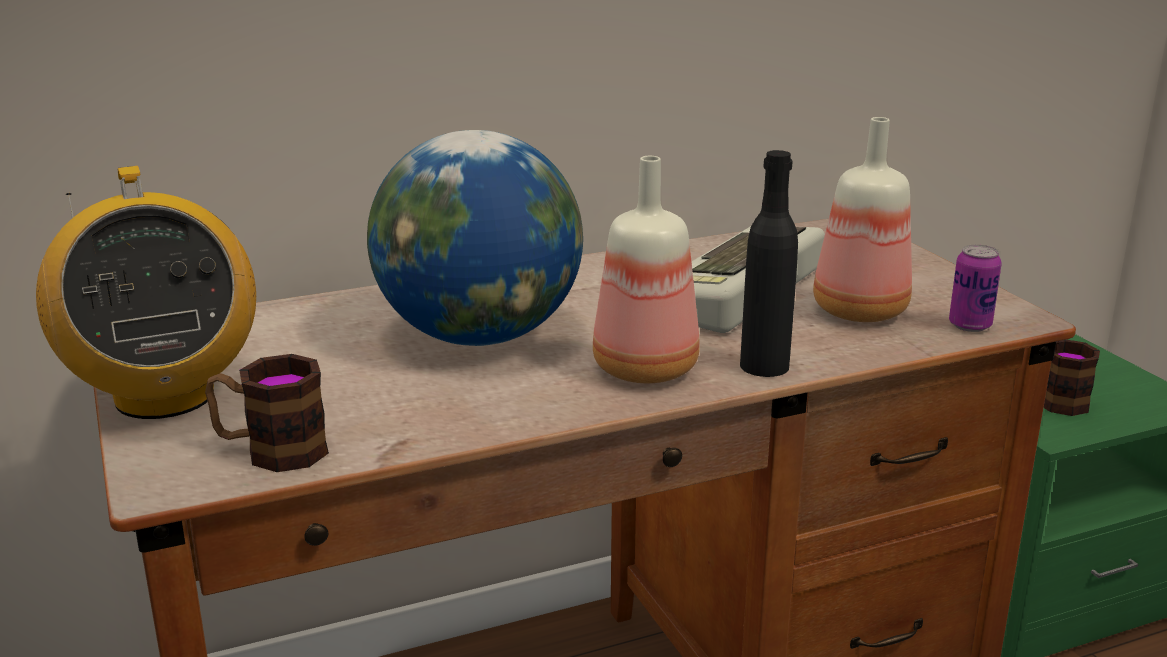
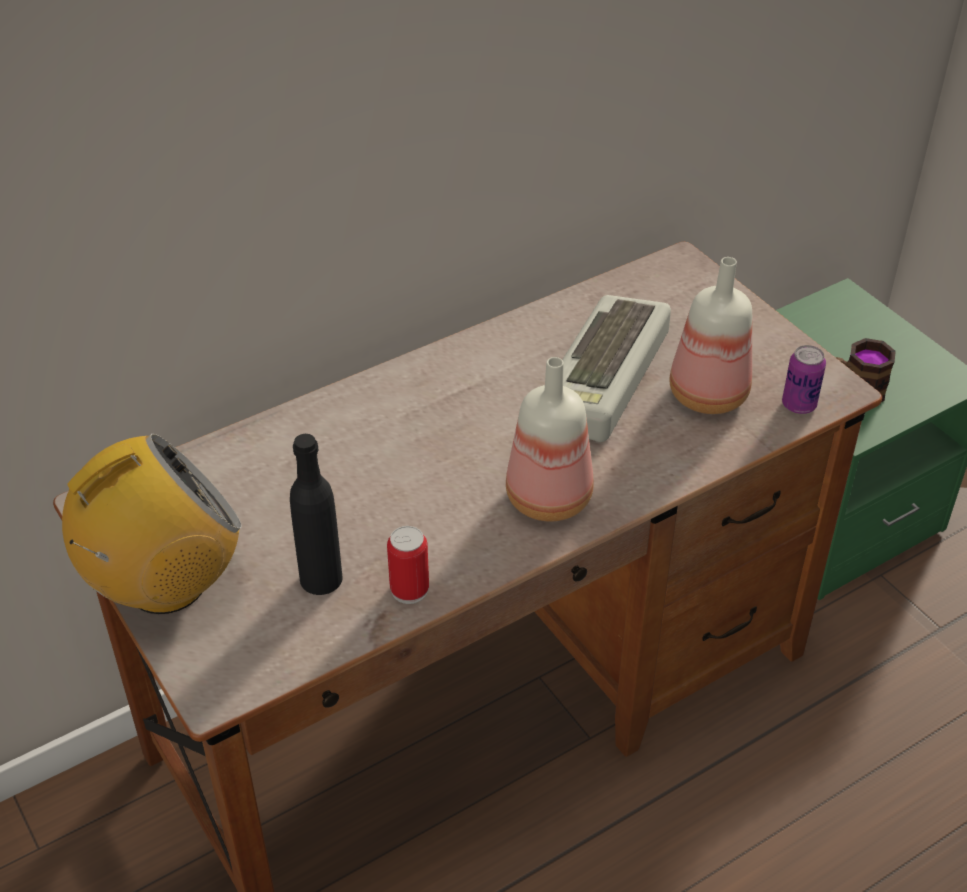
camera: 10 degrees left, 20 degrees up
radio [36,166,256,419] -> radio turned 90 degrees counterclockwise [62,434,241,614]
mug [205,354,329,472] -> none
globe [367,130,583,346] -> none
black bottle [740,150,798,377] -> black bottle moved to [290,434,343,595]
none -> can [387,526,429,604]

